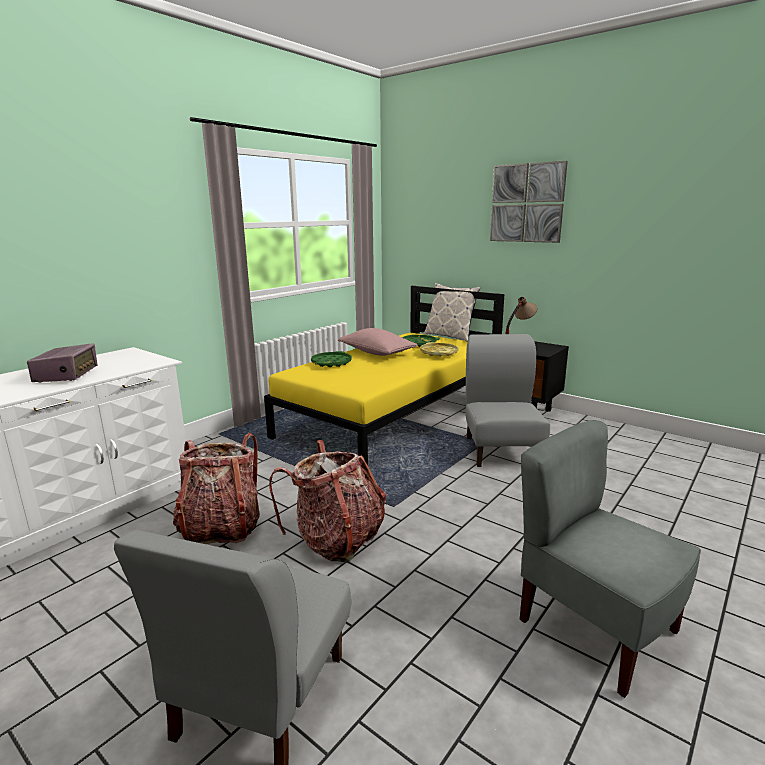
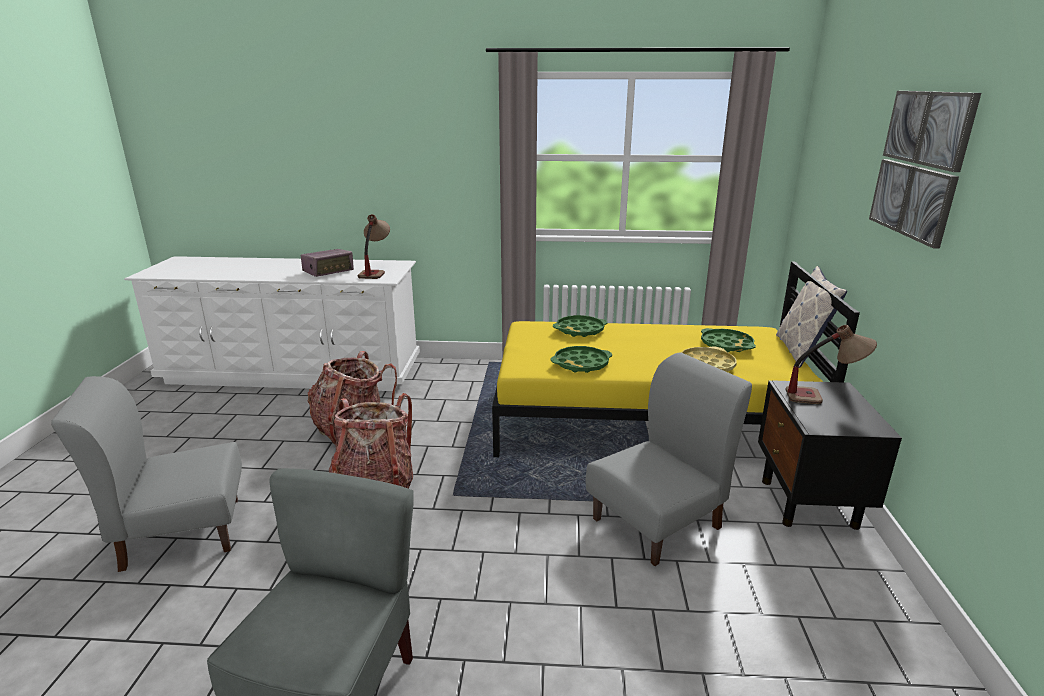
camera: 55 degrees right, 5 degrees up
pink pillow [338,328,417,356] -> none
none -> table lamp [358,214,390,279]
none -> green tray [551,346,612,373]

